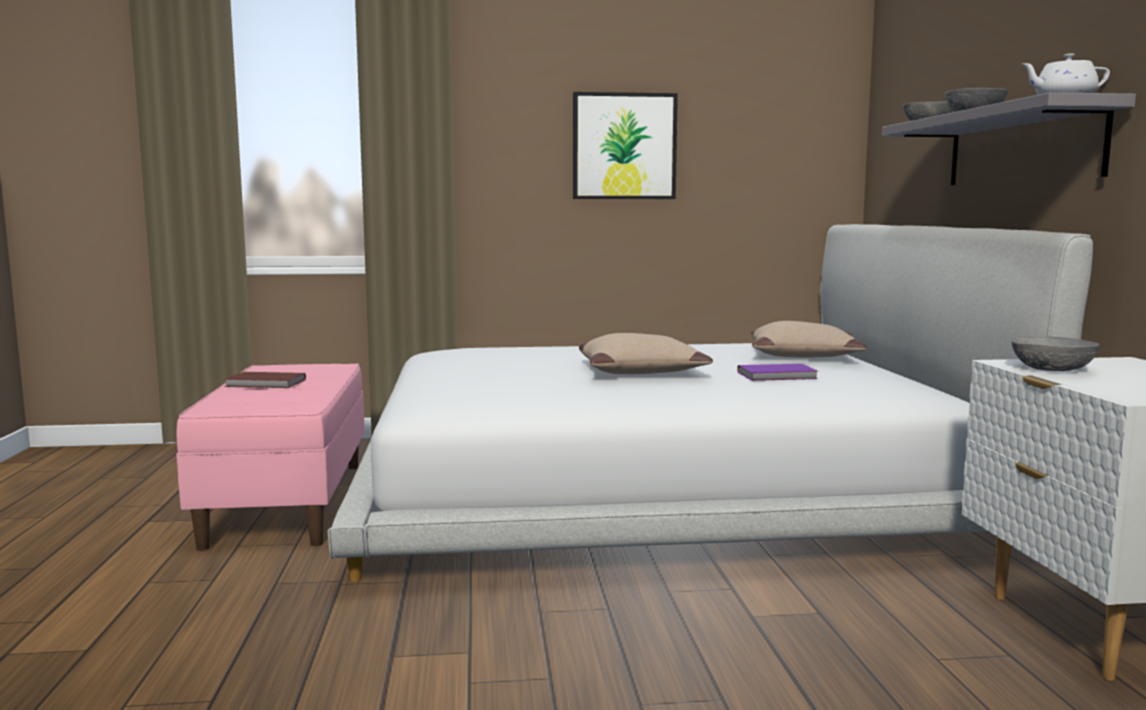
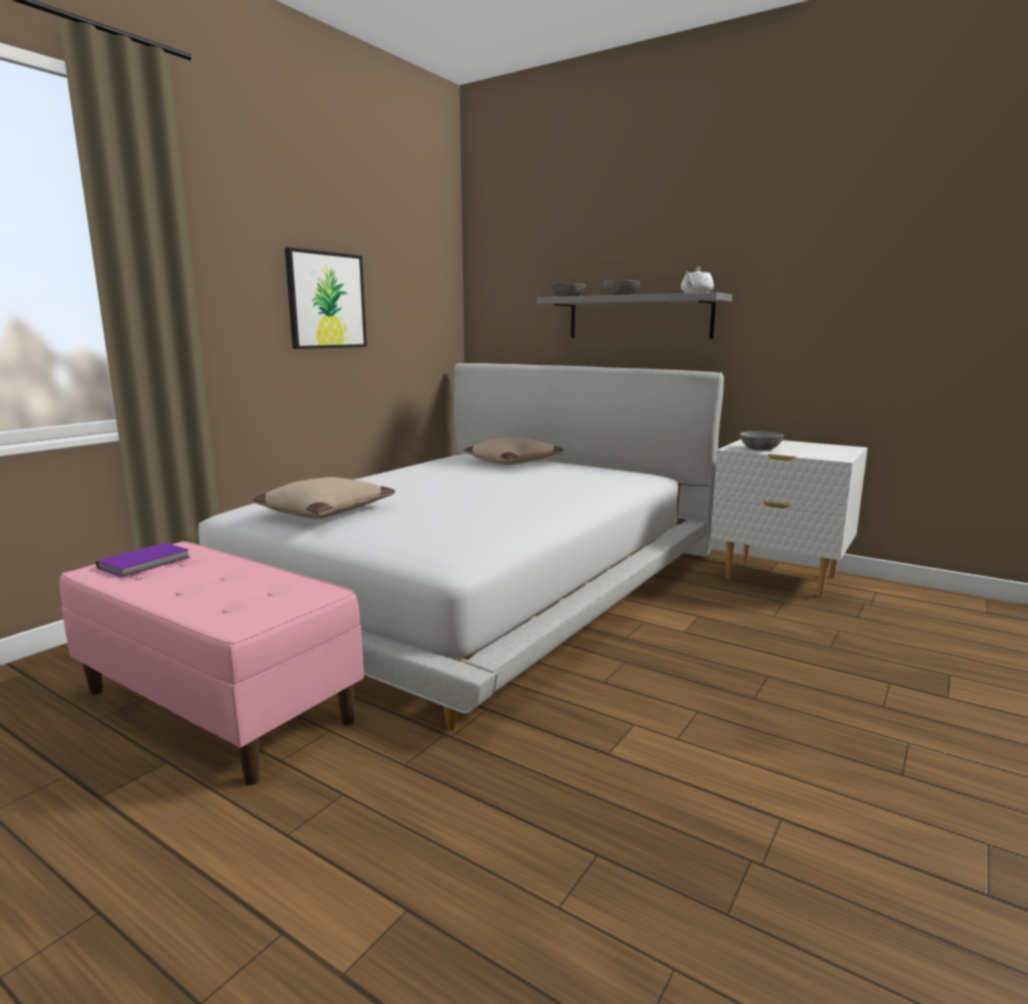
camera: 50 degrees left, 5 degrees up
brown book [224,372,306,388] -> none
beige pillow [579,333,713,374] -> beige pillow moved to [253,477,395,518]
purple book [737,364,818,381] -> purple book moved to [96,543,190,577]

